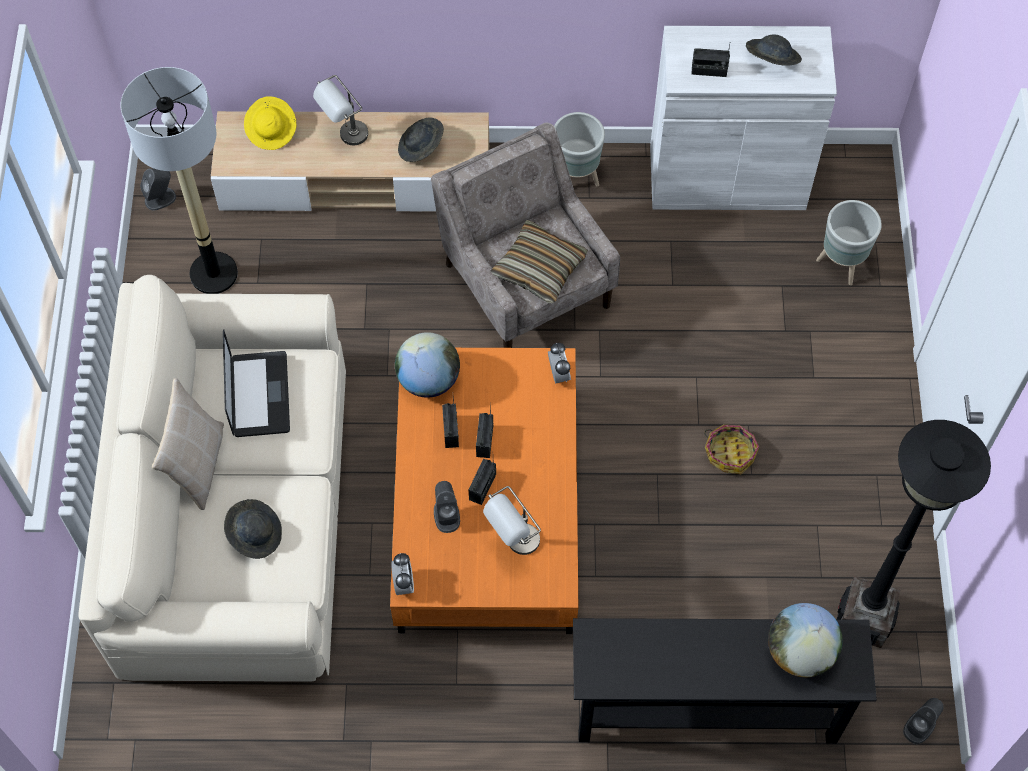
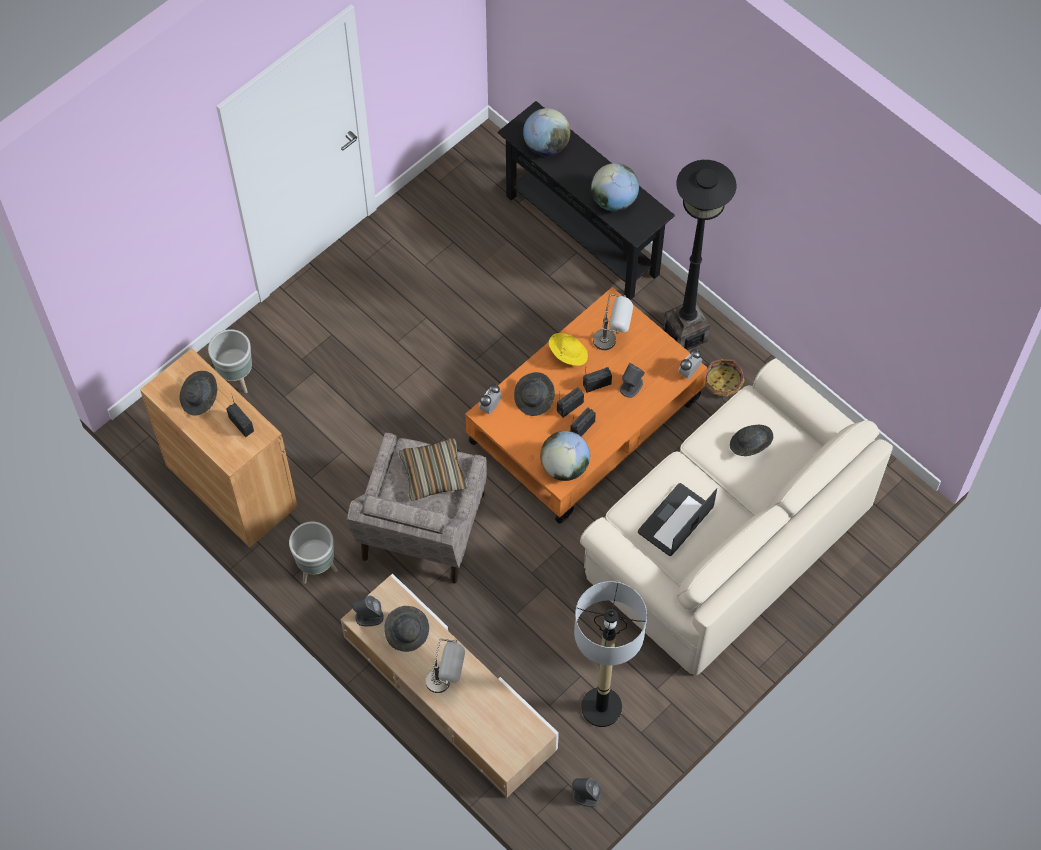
camera: 135 degrees left, 0 degrees up
beige pillow [152,378,224,510] -> none
yellow hat [244,96,296,150] -> yellow hat moved to [549,333,588,366]
white cabinet [650,26,837,210] -> brown cabinet [140,348,298,548]
basket [704,424,759,474] -> basket moved to [705,359,745,402]
black floor lamp [836,420,991,648] -> black floor lamp moved to [663,160,736,351]
grey speaker [903,698,944,744] -> grey speaker moved to [352,596,384,626]
none -> grey hat [514,372,555,416]
none -> globe [591,163,639,211]

